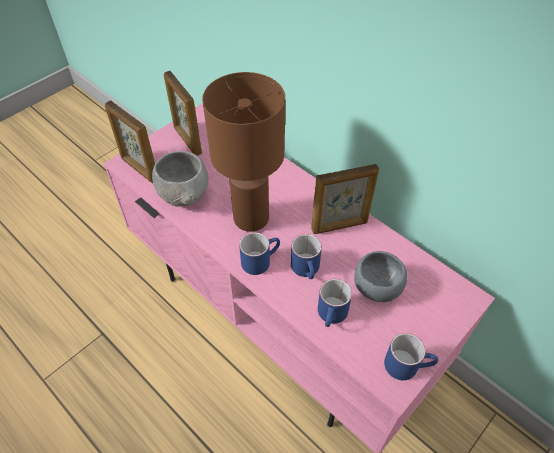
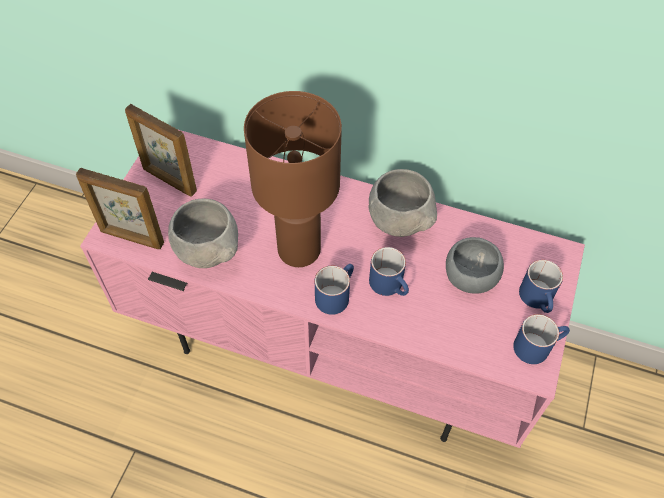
camera: 25 degrees left, 5 degrees up
picture frame [311,164,379,234] -> grey bowl [369,169,437,237]
blue mug [318,279,352,327] -> blue mug moved to [519,260,563,313]

